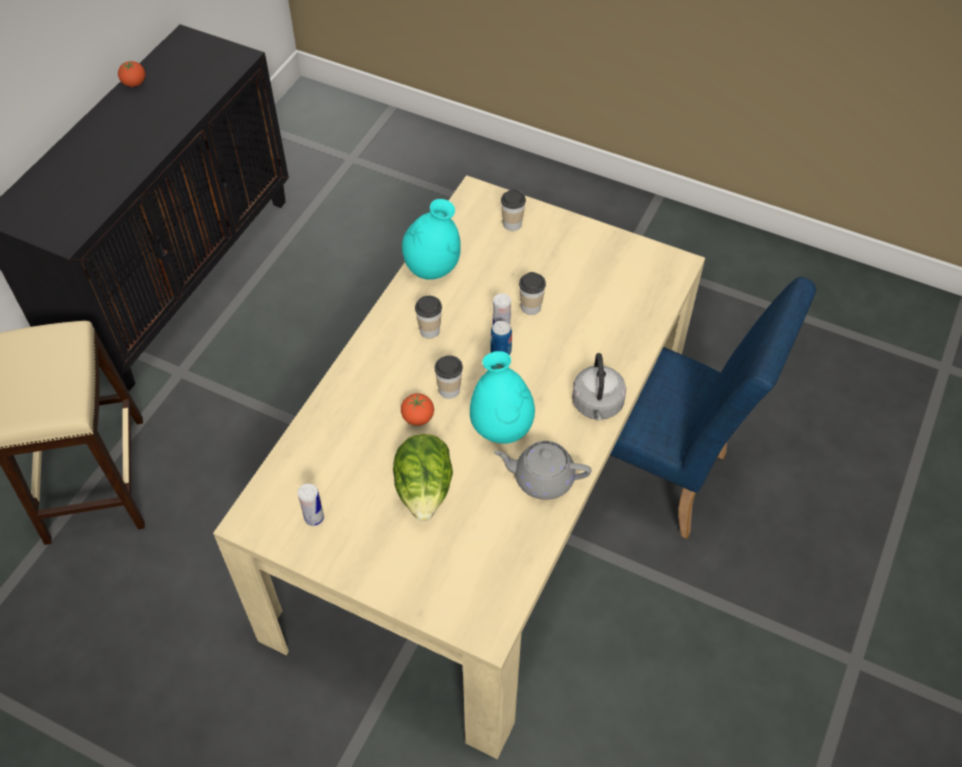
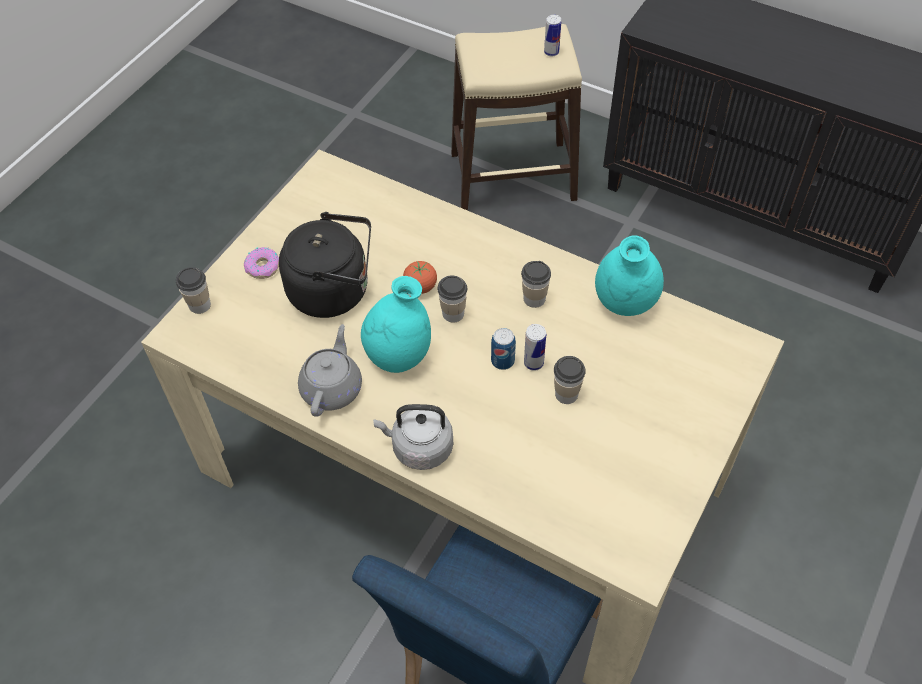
camera: 95 degrees right, 0 degrees up
tomato [118,61,145,87] -> none
can [298,483,324,526] -> can moved to [544,15,561,57]
lettuce [393,434,453,521] -> black kettle [279,212,371,318]
cup [501,189,526,231] -> cup moved to [176,267,211,314]
none -> donut [244,247,279,279]

